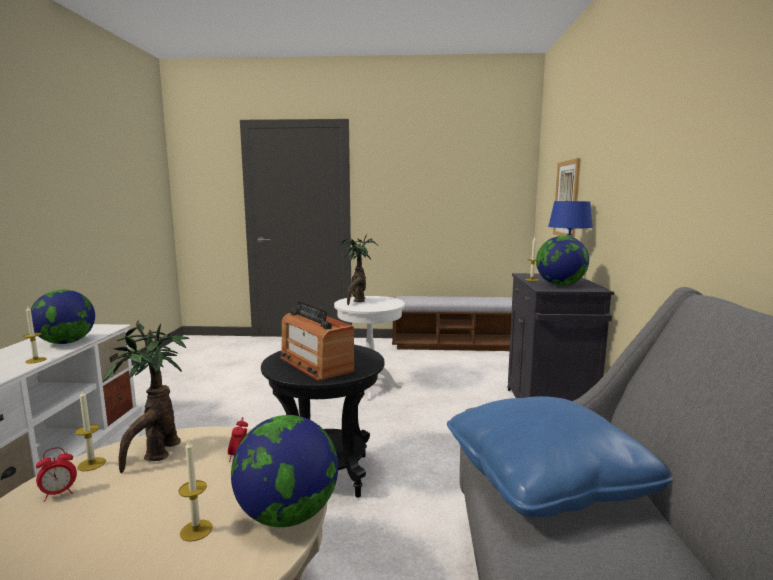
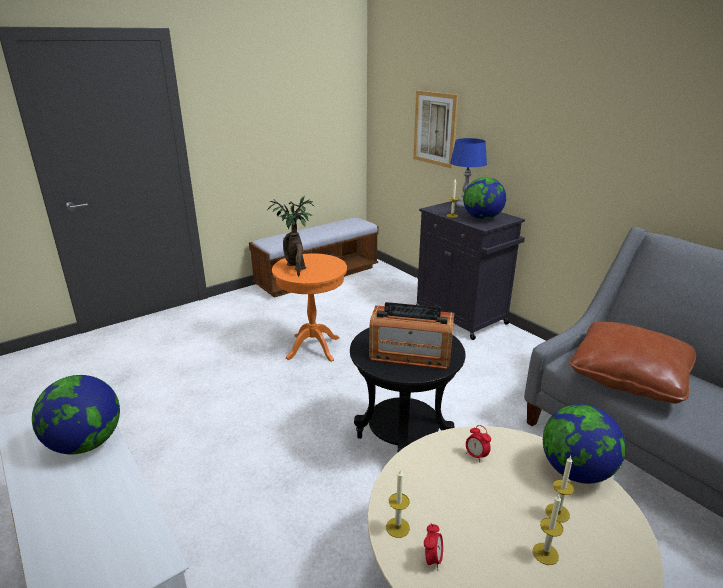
camera: 40 degrees left, 15 degrees up
candle [23,307,47,363] -> candle moved to [533,495,563,565]
potted plant [103,320,189,473] -> none
white side table [334,296,405,400] -> orange side table [272,253,347,362]
blue pillow [447,396,673,517] -> brown pillow [569,321,696,404]

